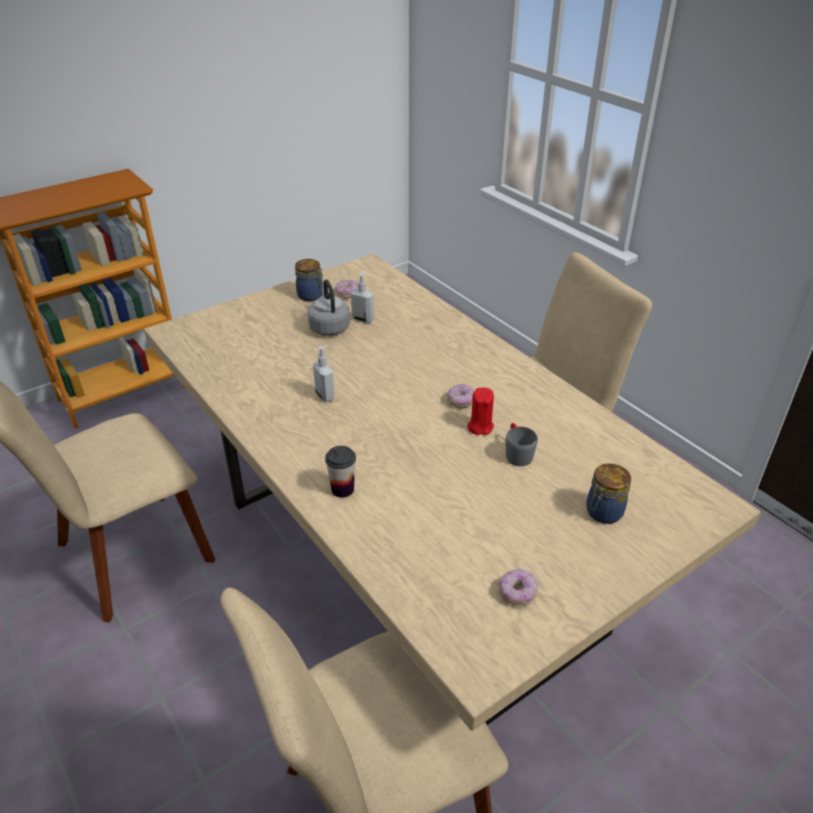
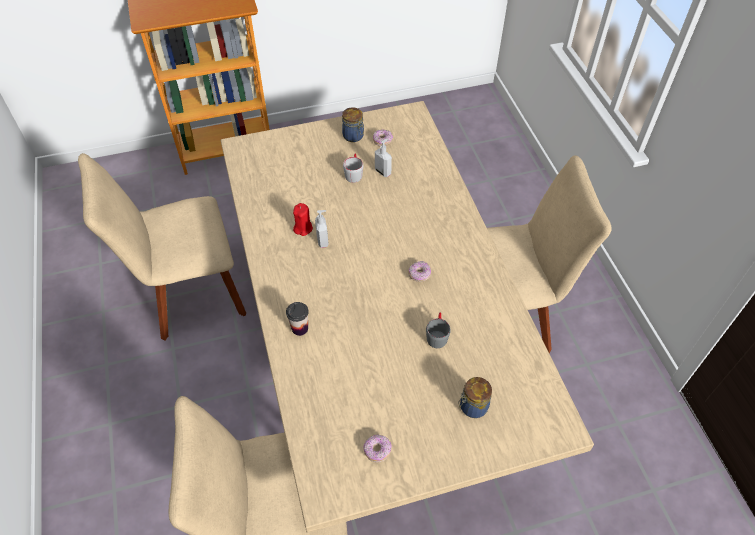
camera: 20 degrees right, 15 degrees up
grey kettle [307,279,350,336] -> grey mug [343,154,363,183]
red candle [467,387,494,435] -> red candle moved to [293,203,313,236]

